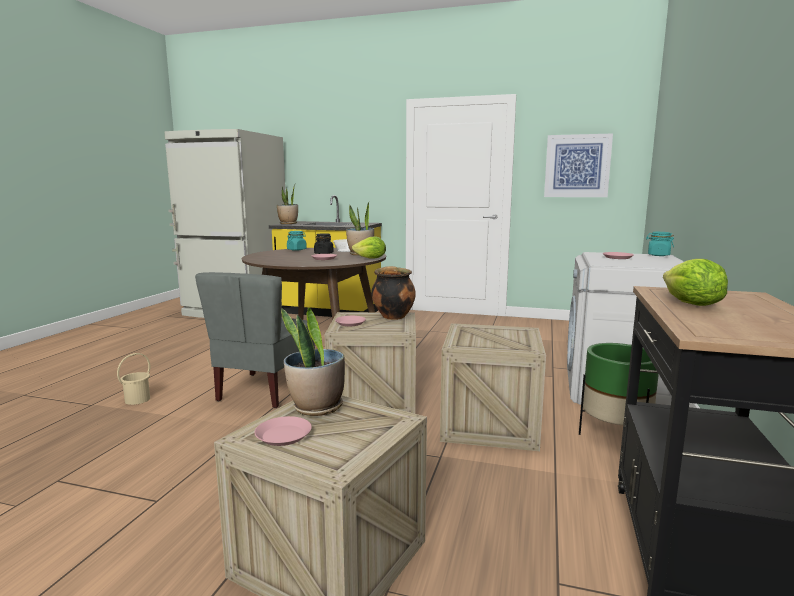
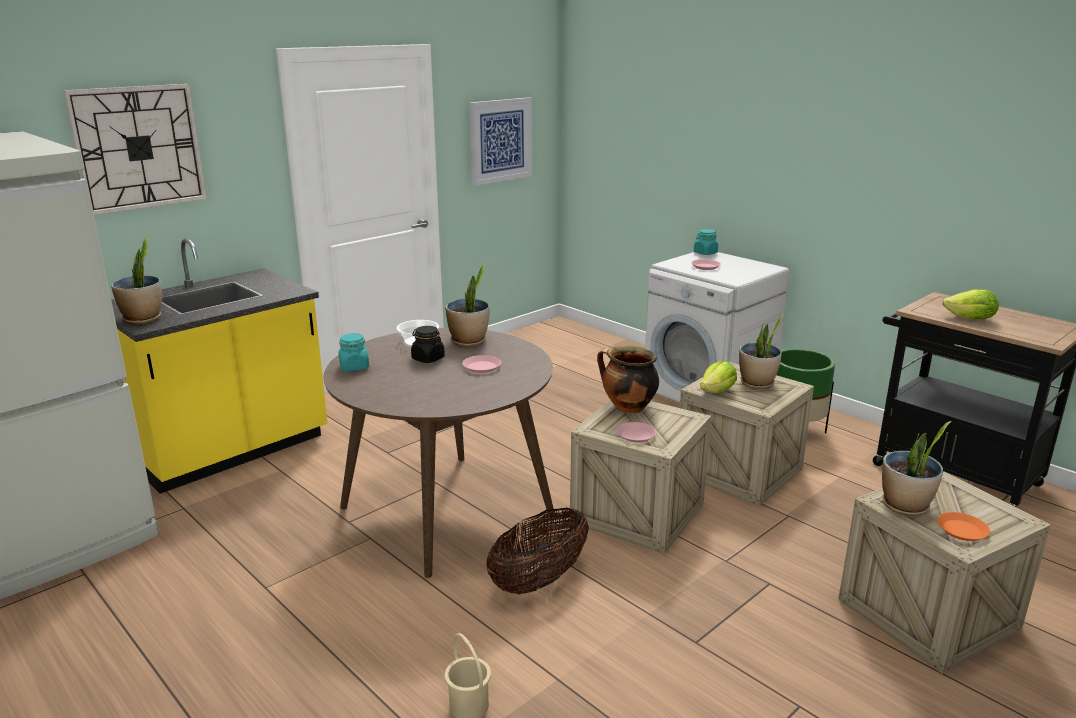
camera: 60 degrees left, 10 degrees up
grey chair [195,272,315,408] -> basket [486,507,589,594]
pink plate [254,416,312,446] -> orange plate [937,512,990,541]
lettuce [352,236,386,258] -> lettuce moved to [700,361,737,393]
none -> wall clock [63,84,207,215]
none -> potted plant [739,314,785,389]

